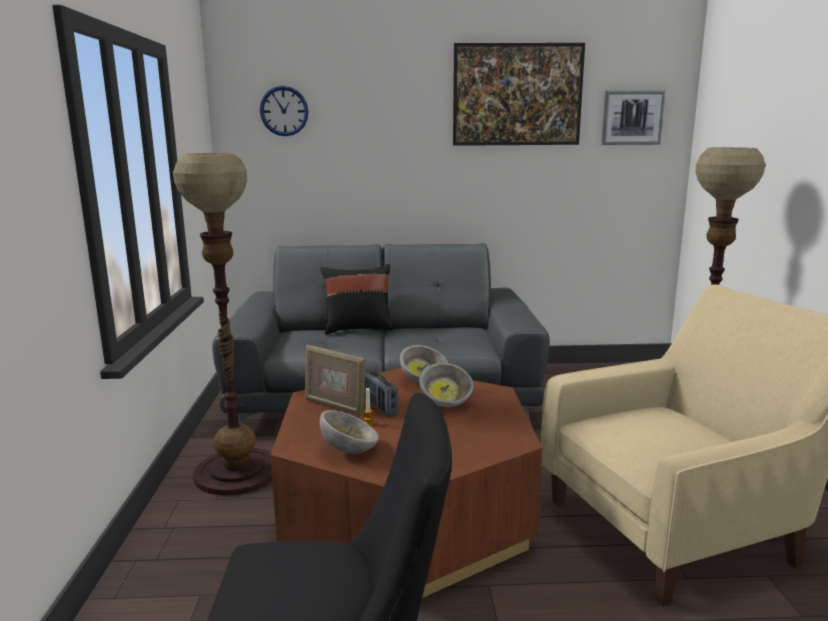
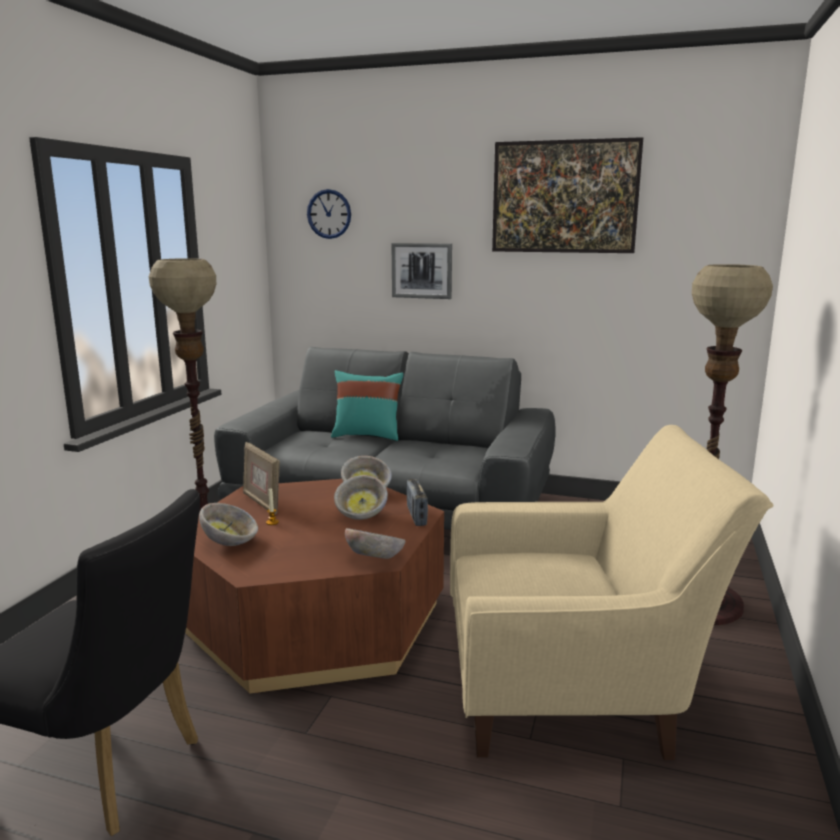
camera: 20 degrees right, 0 degrees up
black pillow [320,264,393,335] -> turquoise pillow [331,370,403,441]
radio [364,371,399,417] -> radio moved to [407,479,428,526]
picture [601,90,666,145] -> picture moved to [391,243,452,299]
none -> bowl [345,528,405,559]

